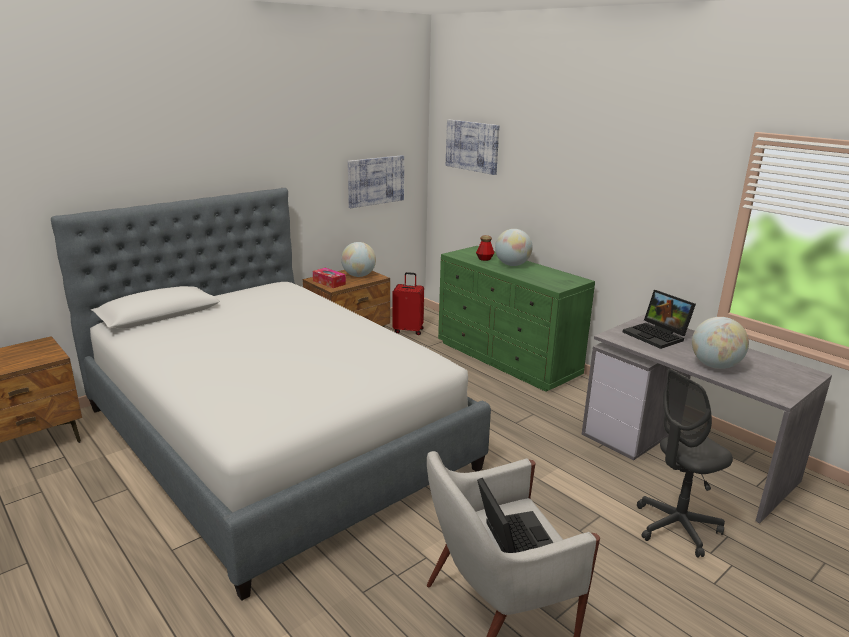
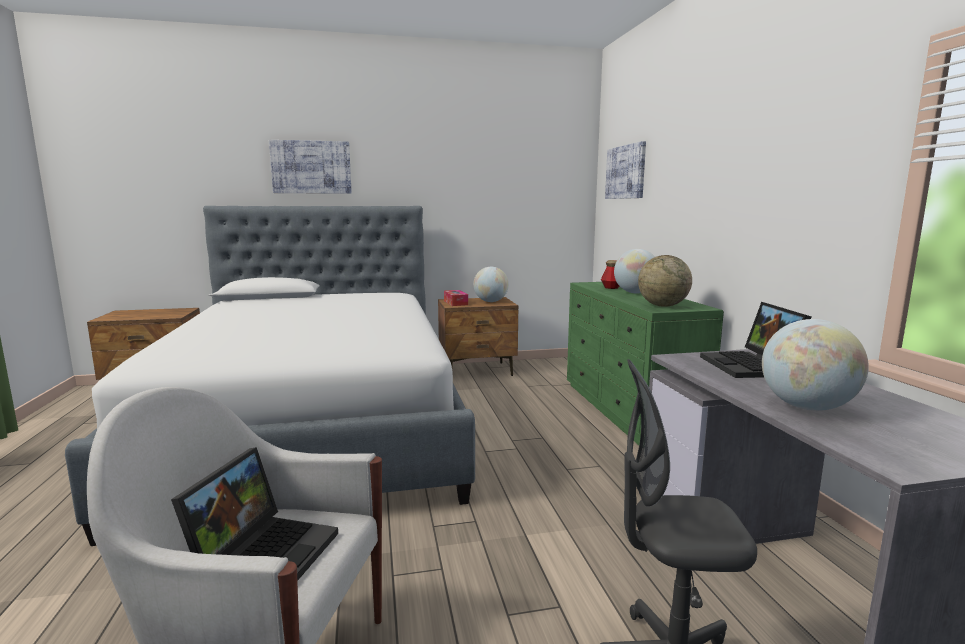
camera: 30 degrees right, 10 degrees down
picture [348,155,404,208] -> picture moved to [269,140,352,194]
red suitcase [392,272,424,335] -> none
none -> globe [638,255,692,307]

